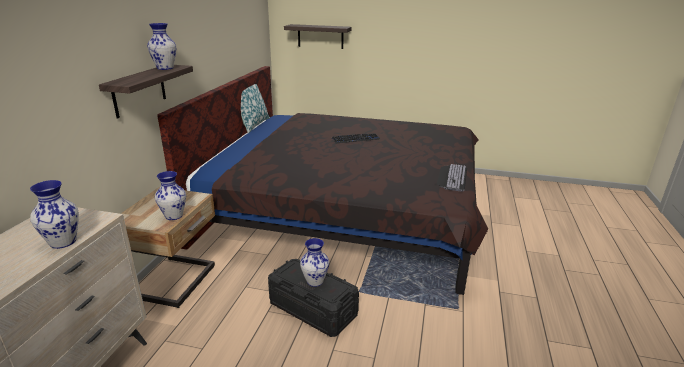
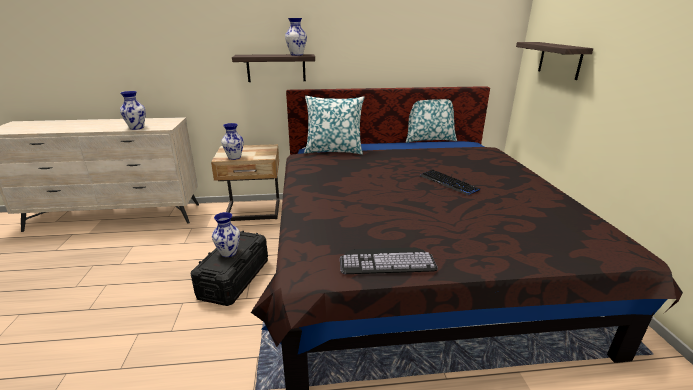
camera: 70 degrees right, 0 degrees up
none -> pillow [304,96,365,155]

